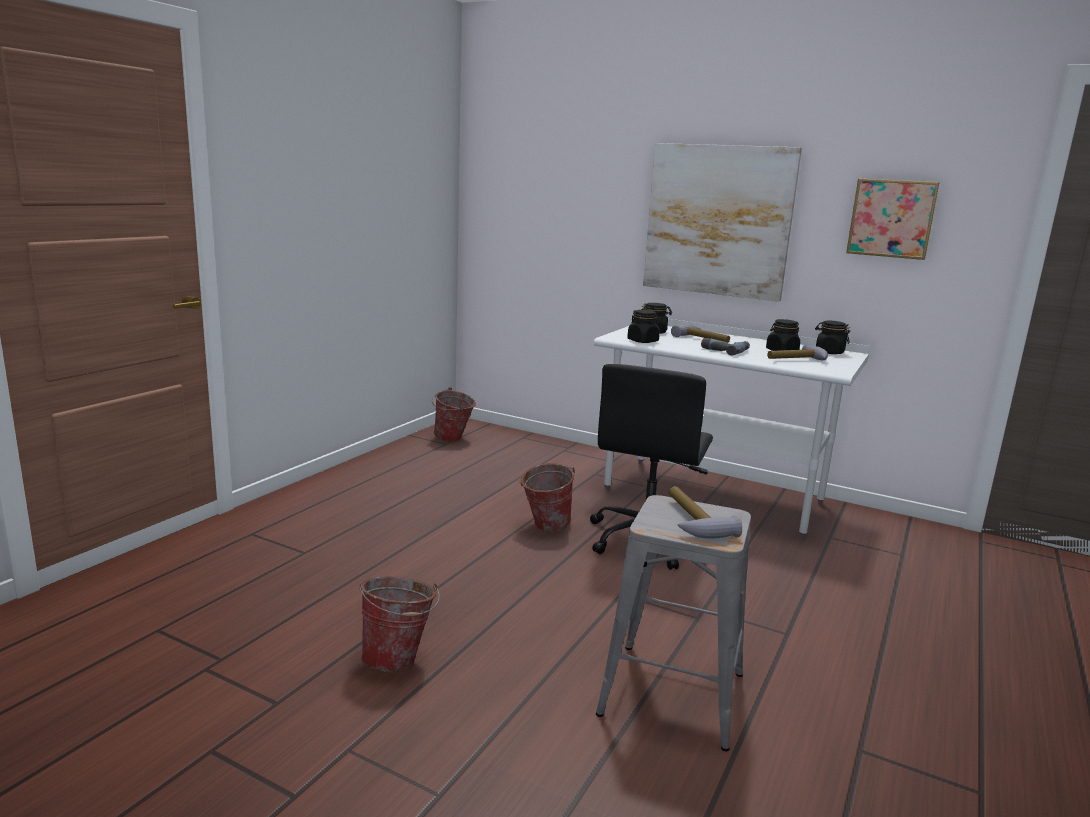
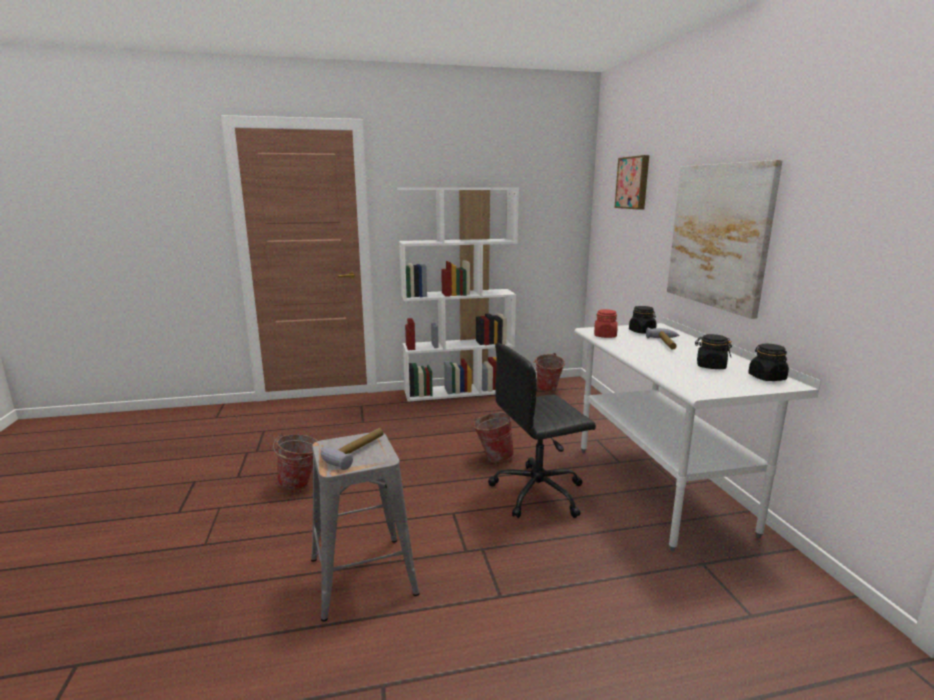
camera: 50 degrees right, 0 degrees up
black jar [627,310,660,343] -> red jar [594,309,618,338]
power drill [701,338,750,355] -> none
hammer [767,343,828,360] -> none
picture [846,178,940,260] -> picture moved to [614,155,649,210]
none -> white bookcase [397,187,519,402]

